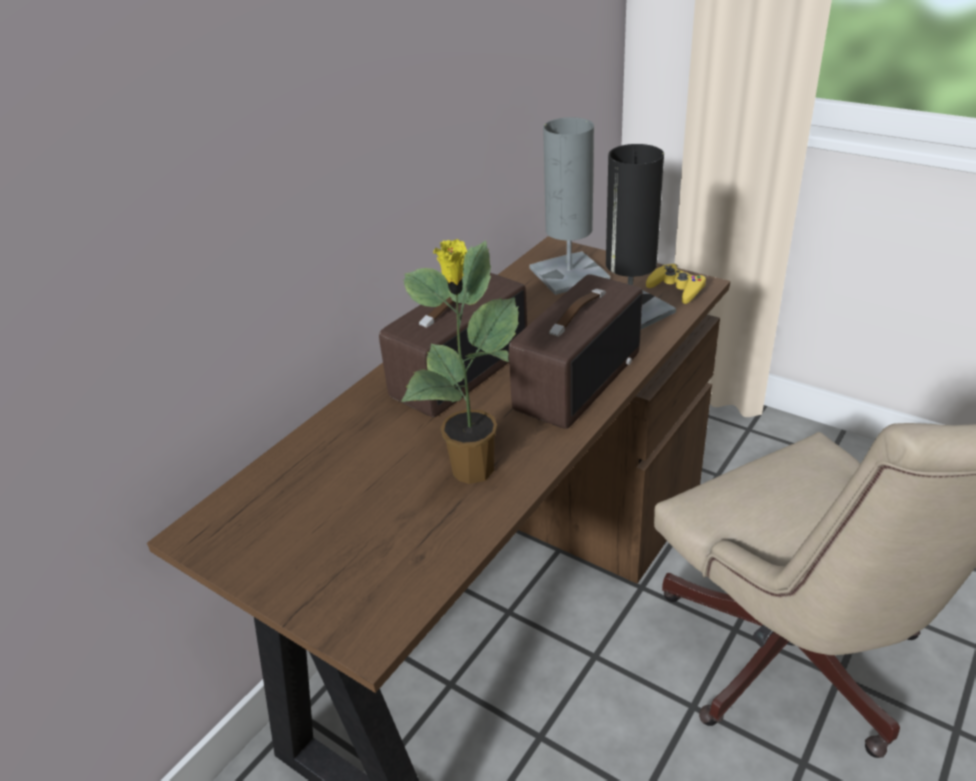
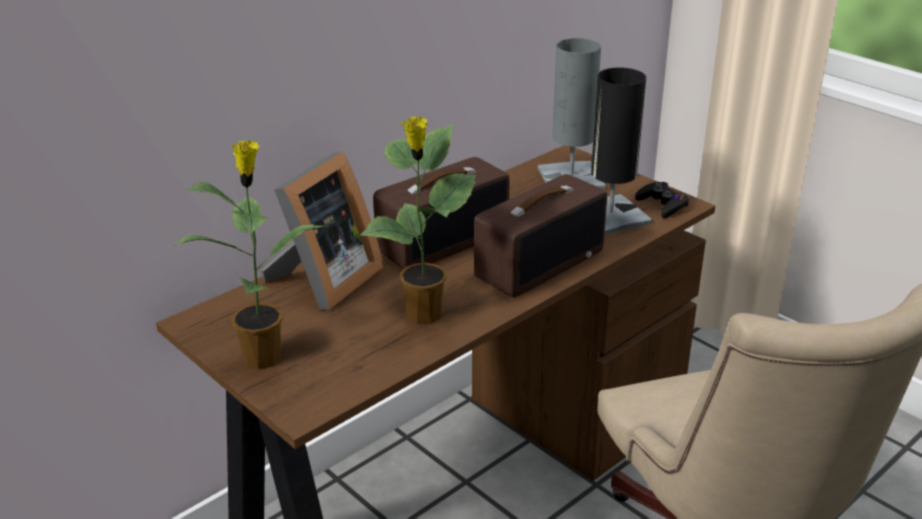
camera: 10 degrees right, 5 degrees down
yellow game controller [646,264,706,304] -> black game controller [635,182,690,218]
none -> potted plant [172,140,326,370]
none -> picture frame [262,151,383,310]

